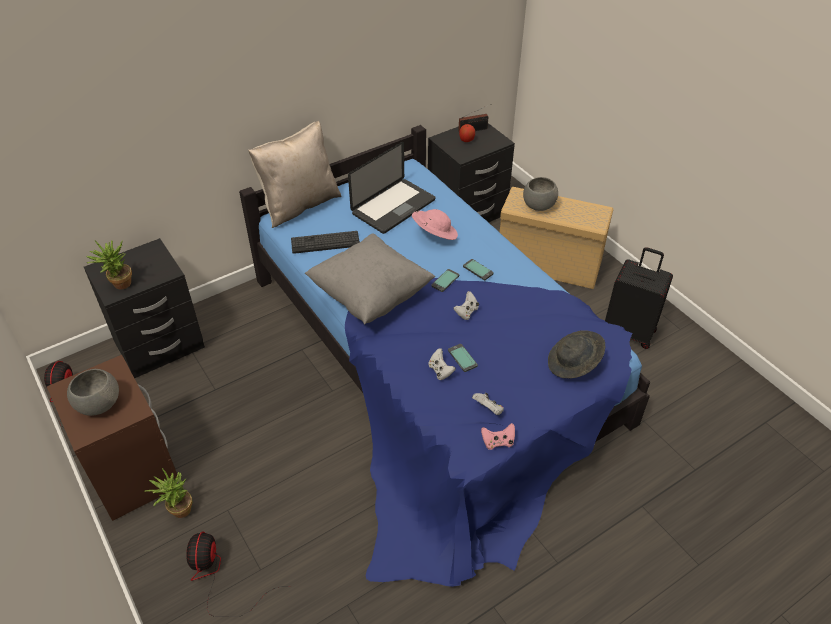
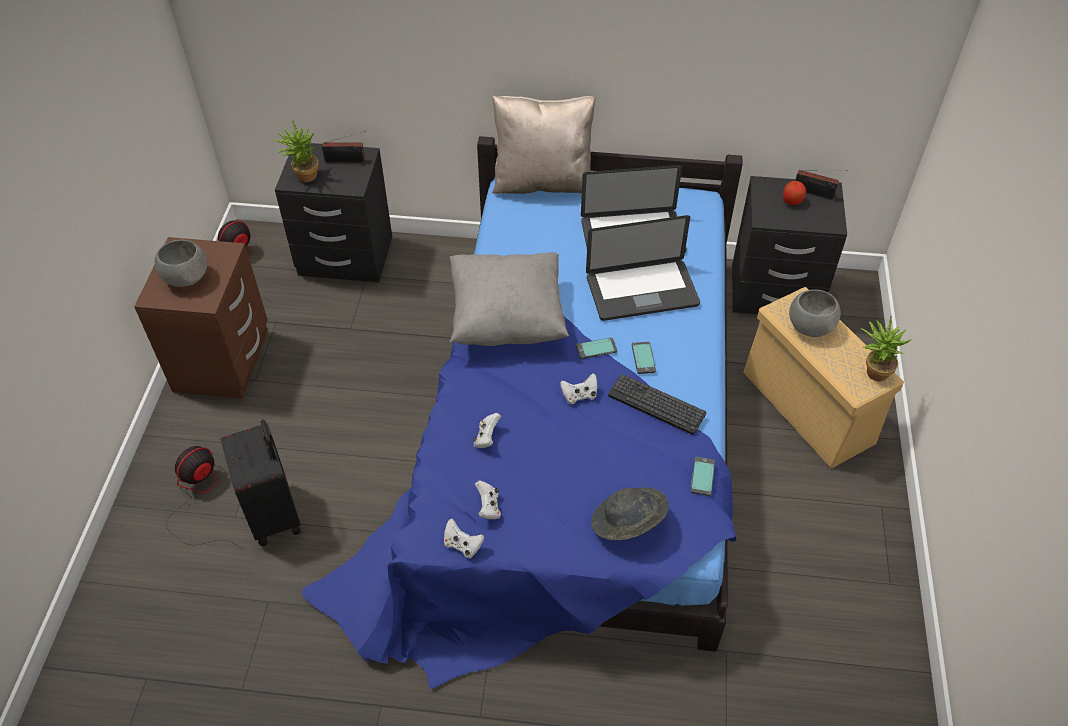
camera: 40 degrees right, 5 degrees up
potted plant [145,468,192,518] -> potted plant moved to [861,316,913,381]
keyboard [291,231,360,254] -> keyboard moved to [608,374,706,435]
pink hat [412,209,458,240] -> laptop [586,215,700,321]
phone [448,344,478,372] -> phone moved to [691,457,715,496]
pink game controller [481,423,515,450] -> white game controller [444,518,485,558]
black suitcase [605,247,673,349] -> black suitcase moved to [220,420,301,546]
none -> radio [322,131,365,163]

